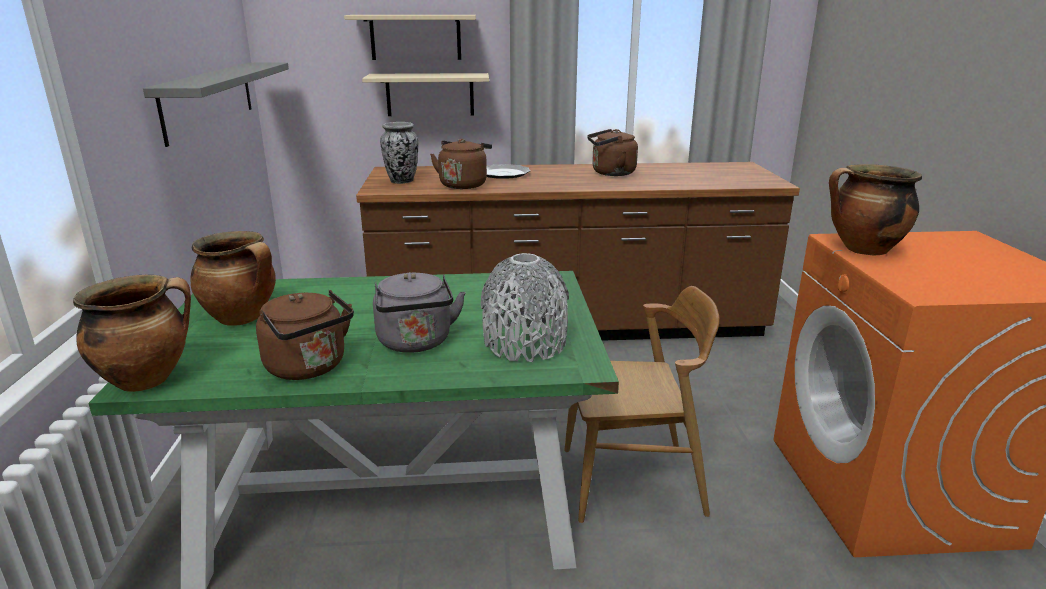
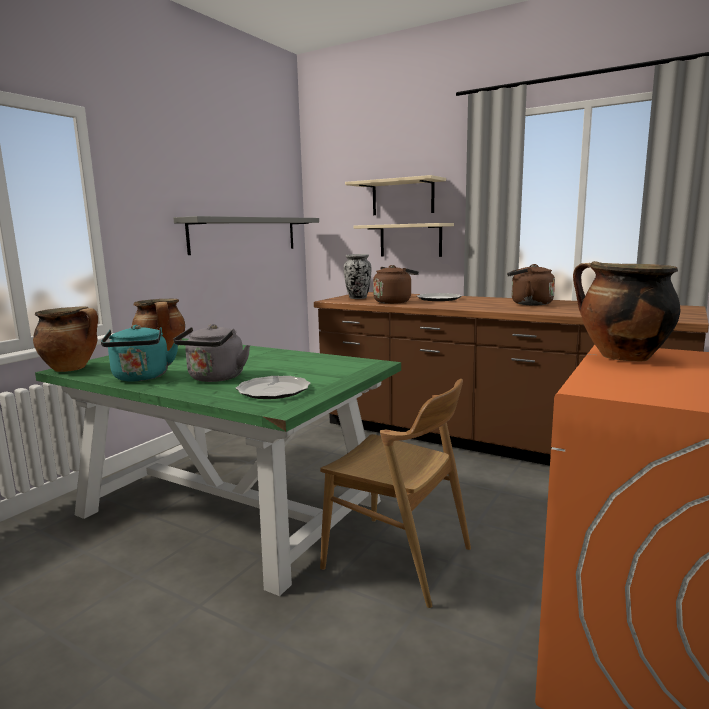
camera: 35 degrees right, 10 degrees down
brown kettle [256,290,354,380] -> turquoise kettle [101,325,178,382]
grey vase [481,253,569,362] -> plate [236,376,311,399]

